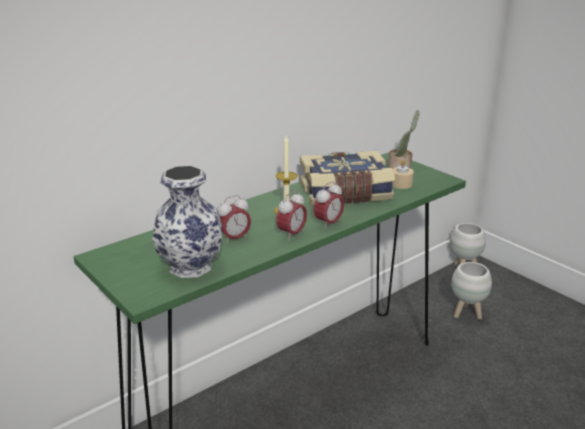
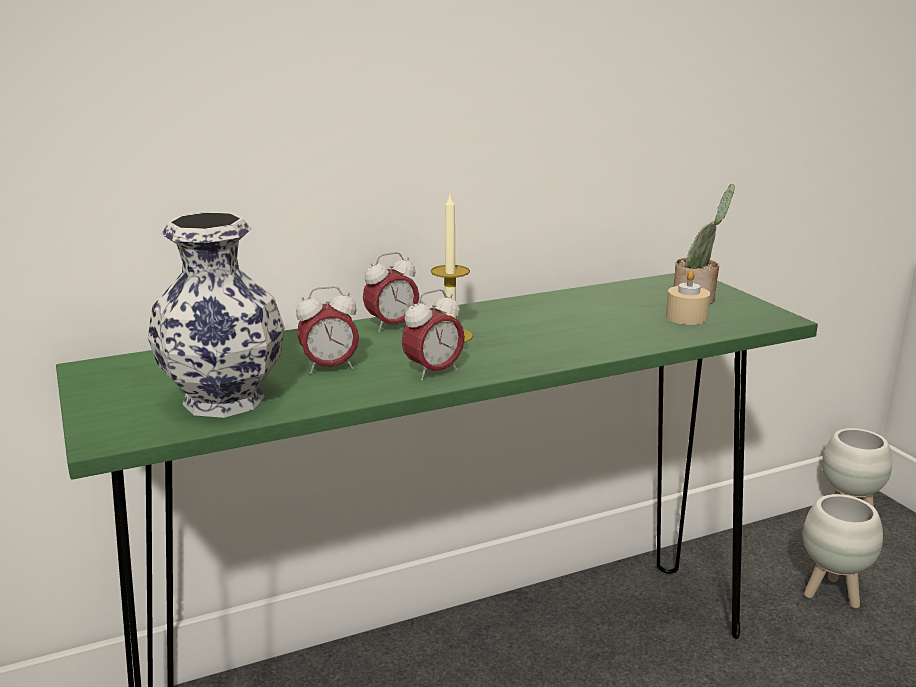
camera: 15 degrees right, 5 degrees down
book [300,151,395,205] -> none
alarm clock [313,181,344,229] -> alarm clock moved to [363,252,419,333]

